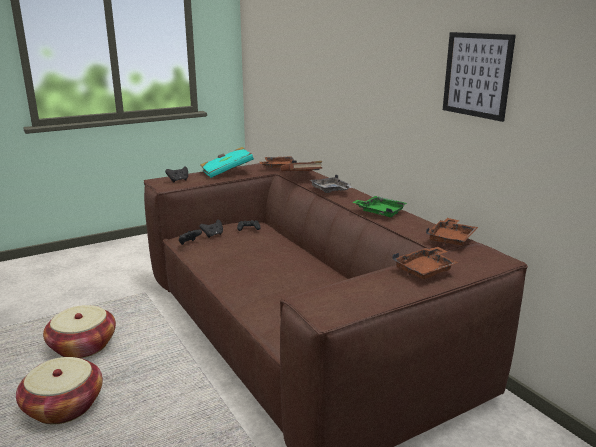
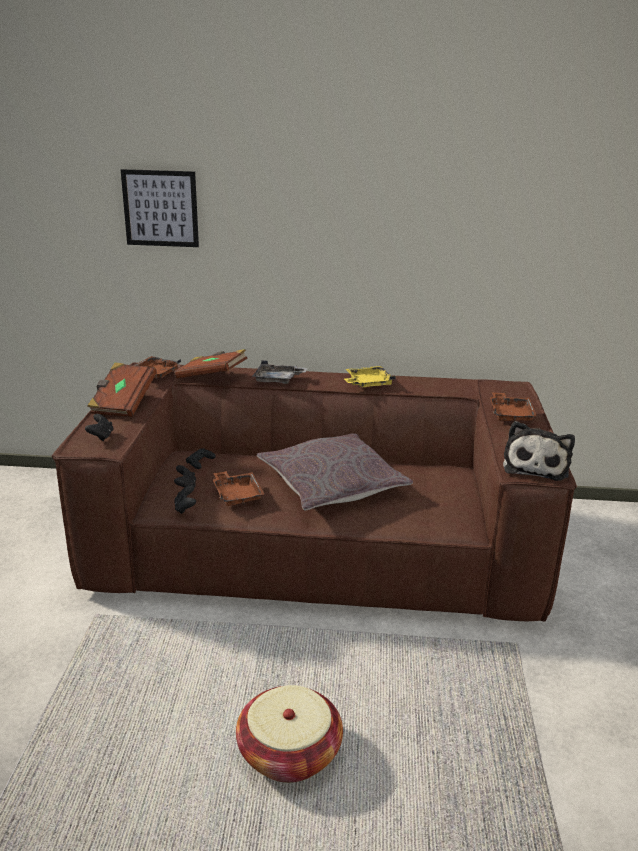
camera: 55 degrees left, 5 degrees up
basket [43,305,116,358] -> none
turquoise book [200,147,254,178] -> brown book [88,362,157,417]
green tray [352,196,407,217] -> yellow tray [344,366,396,387]
brown tray [426,218,478,245] -> brown tray moved to [213,471,264,506]
picture [443,32,516,122] -> picture moved to [121,169,199,247]
none -> grey pillow [257,433,413,511]
none -> plush toy [503,421,575,481]

